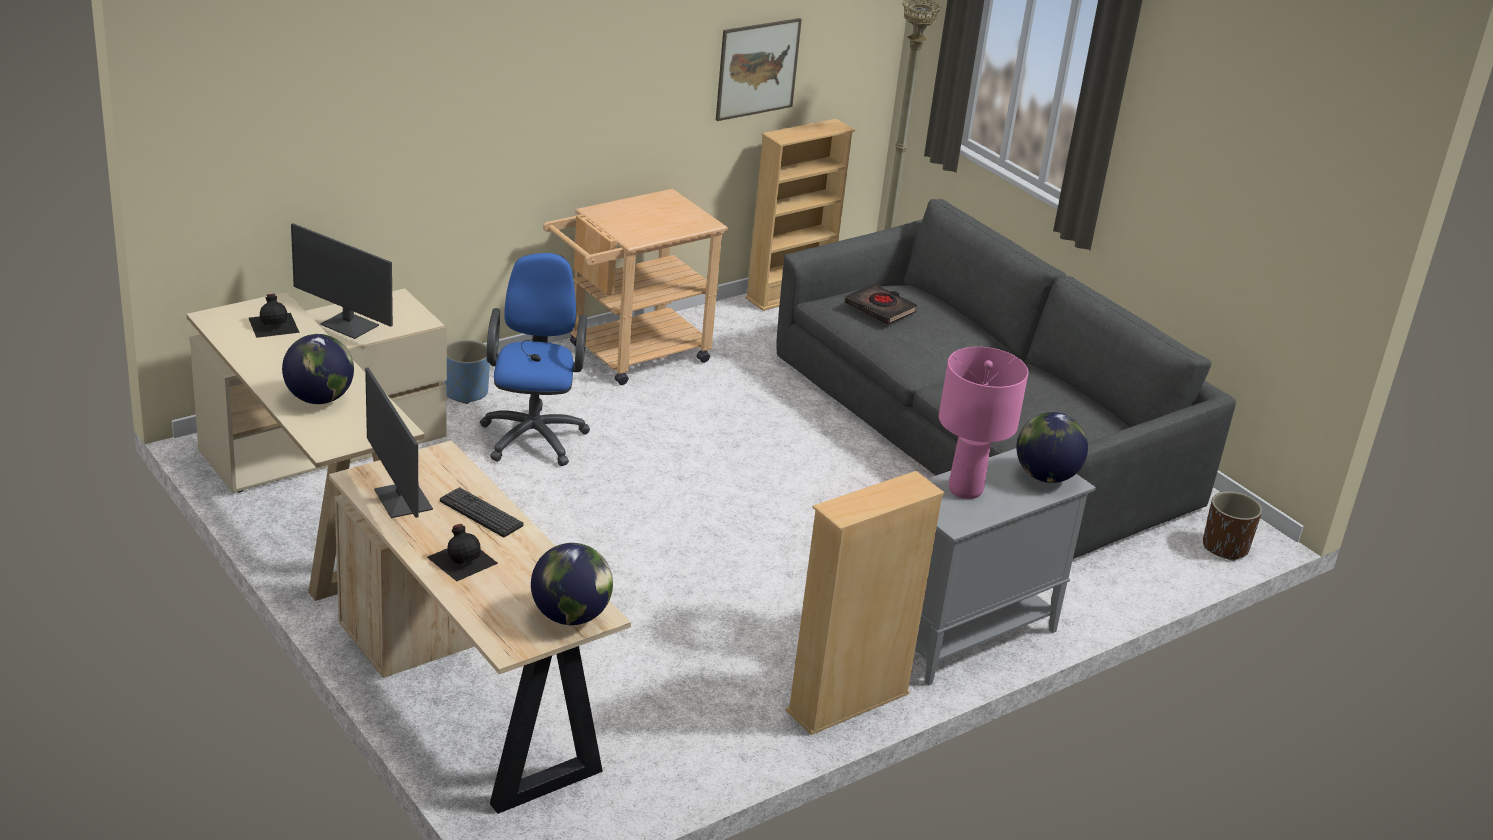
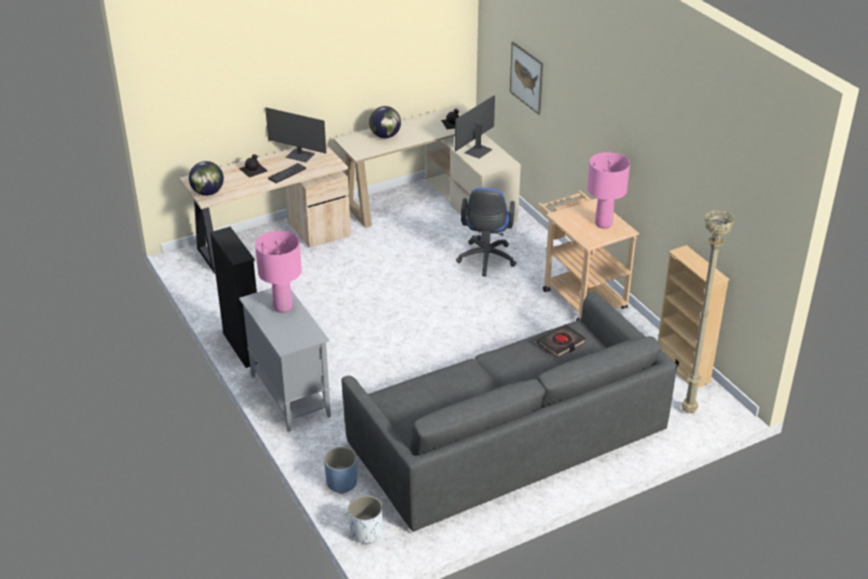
camera: 100 degrees right, 5 degrees up
monitor [365,367,433,518] -> monitor turned 135 degrees counterclockwise [265,107,326,162]
blue planter [445,340,490,404] -> blue planter moved to [324,447,357,494]
blue office chair [480,253,590,466] -> blue office chair turned 90 degrees clockwise [456,188,516,276]
picture [716,18,802,121] -> picture moved to [510,42,543,115]
beige bookcase [786,471,944,735] -> black bookcase [210,227,257,368]
globe [1016,412,1088,483] -> none
brown planter [1203,491,1262,561] -> white planter [348,495,383,544]
none -> pink table lamp [587,152,630,229]

